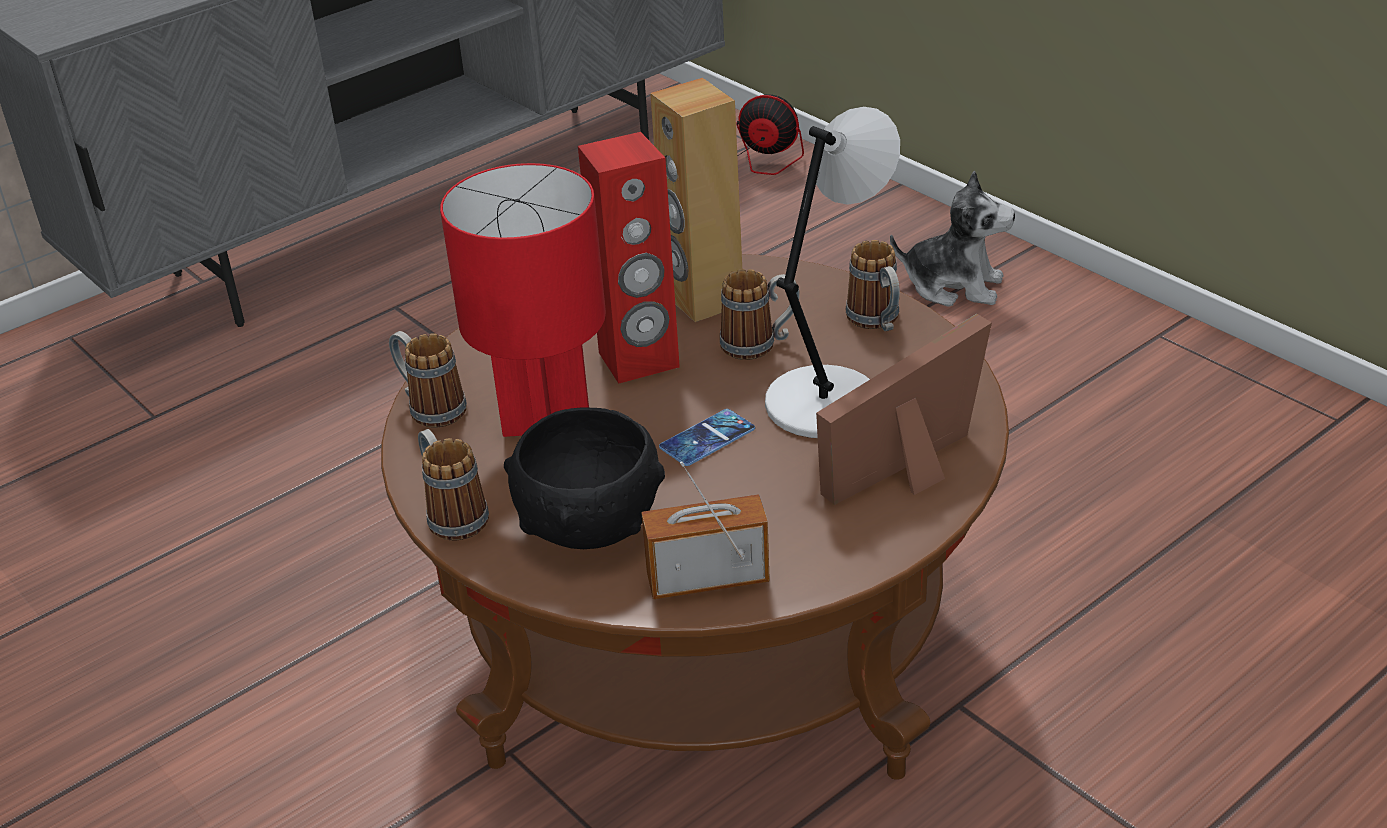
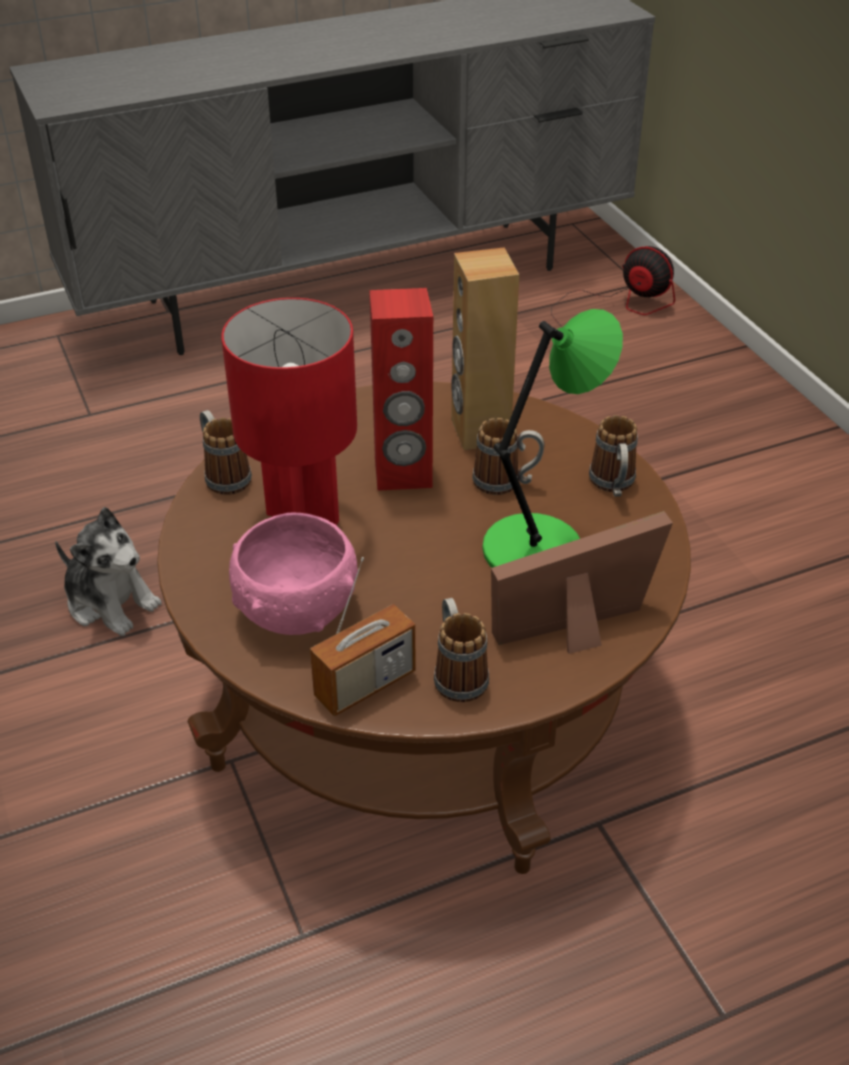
camera: 15 degrees right, 5 degrees up
mug [418,429,489,540] -> mug moved to [434,598,489,702]
black bowl [504,407,665,549] -> pink bowl [229,512,358,635]
radio [641,461,770,599] -> radio turned 135 degrees clockwise [310,557,416,717]
phone [659,409,755,466] -> none
grey table lamp [765,107,900,438] -> green table lamp [482,309,623,568]
plush toy [890,171,1015,307] -> plush toy moved to [55,507,162,636]

